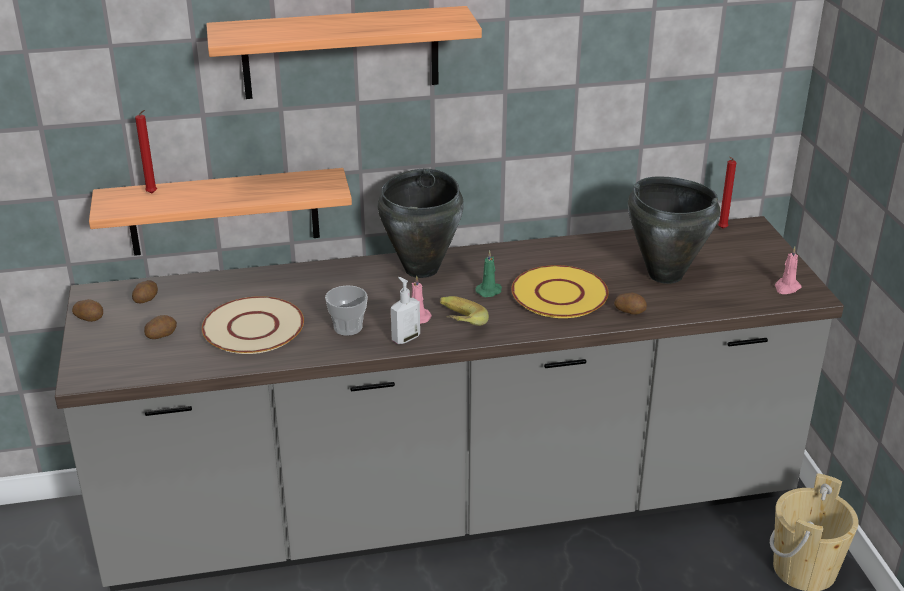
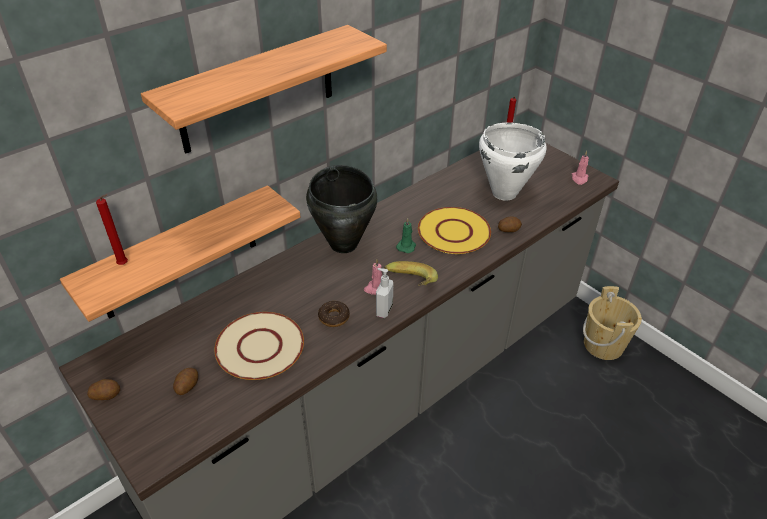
camera: 30 degrees left, 10 degrees up
potato [132,280,158,303] -> none
cup [325,285,368,336] -> donut [318,301,350,327]
black cooking pot [628,176,720,284] -> white cooking pot [479,123,547,201]

